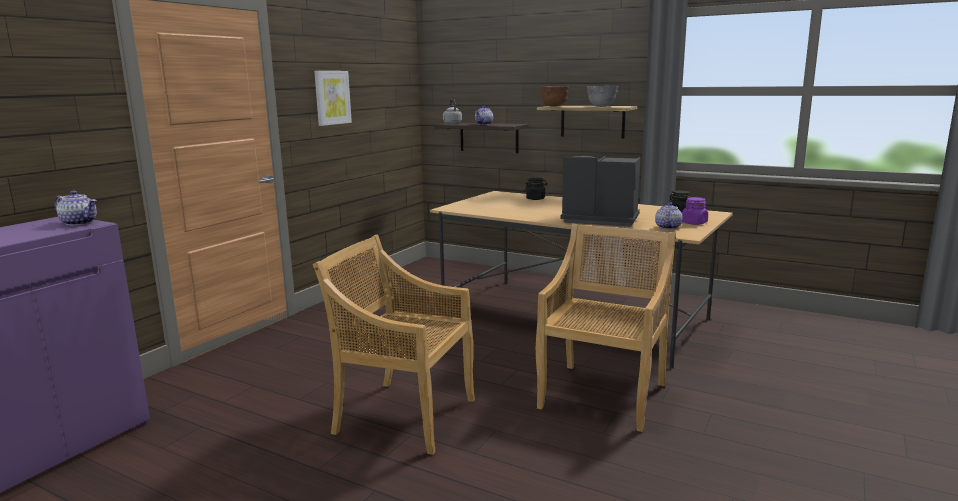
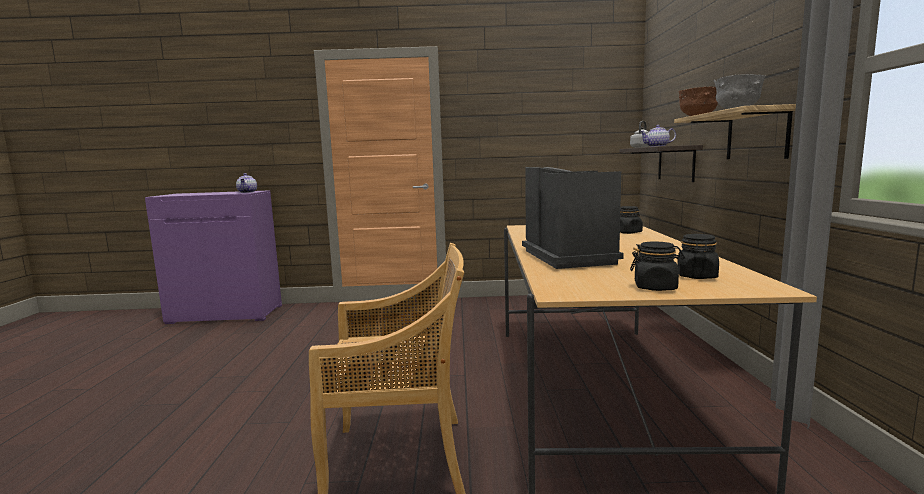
camera: 60 degrees right, 5 degrees down
beige chair [313,234,475,455] -> none
picture [314,71,352,126] -> none
teapot [655,202,682,230] -> none
purple jar [682,197,708,225] -> black jar [630,241,685,291]

